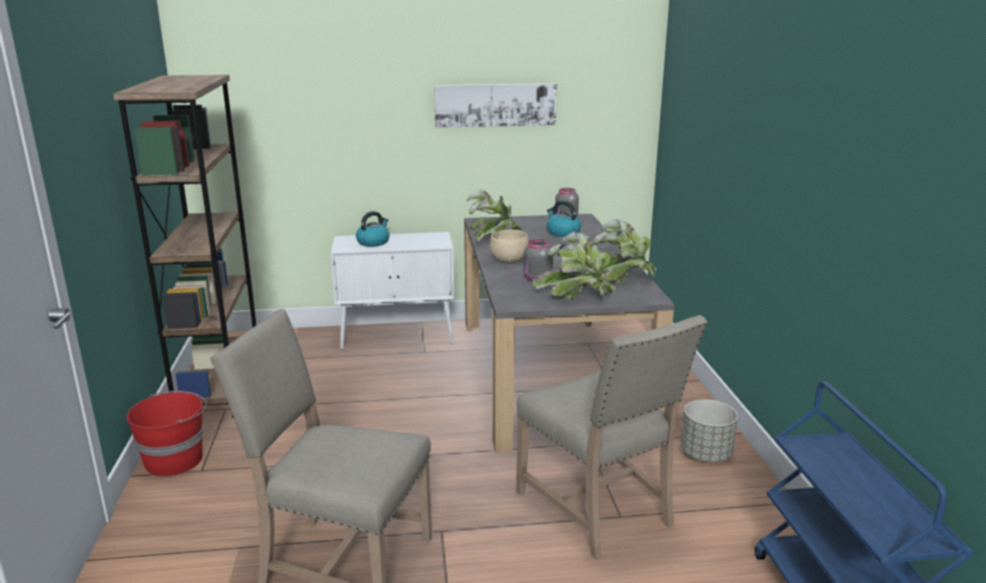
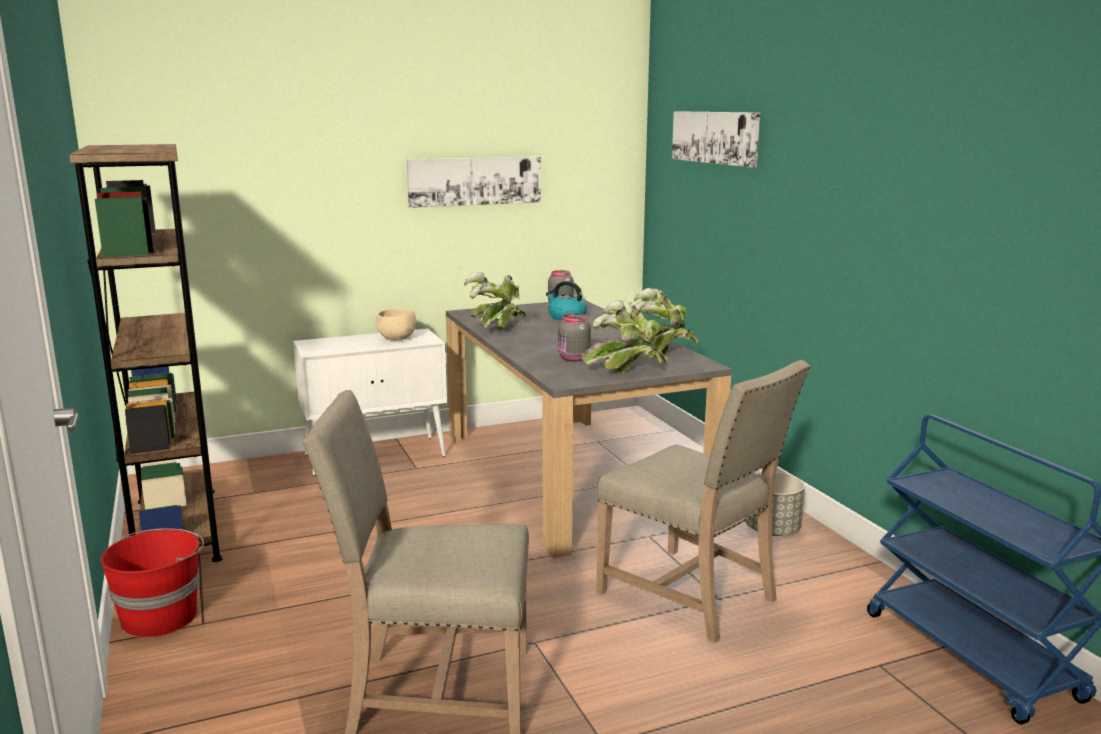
camera: 15 degrees left, 5 degrees down
kettle [356,211,390,247] -> none
beige bowl [490,230,529,262] -> beige bowl moved to [376,309,416,340]
none -> picture [672,111,760,168]

